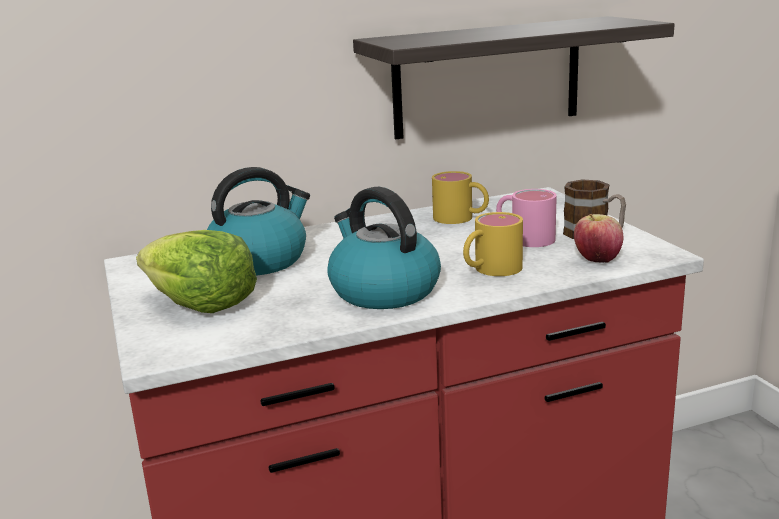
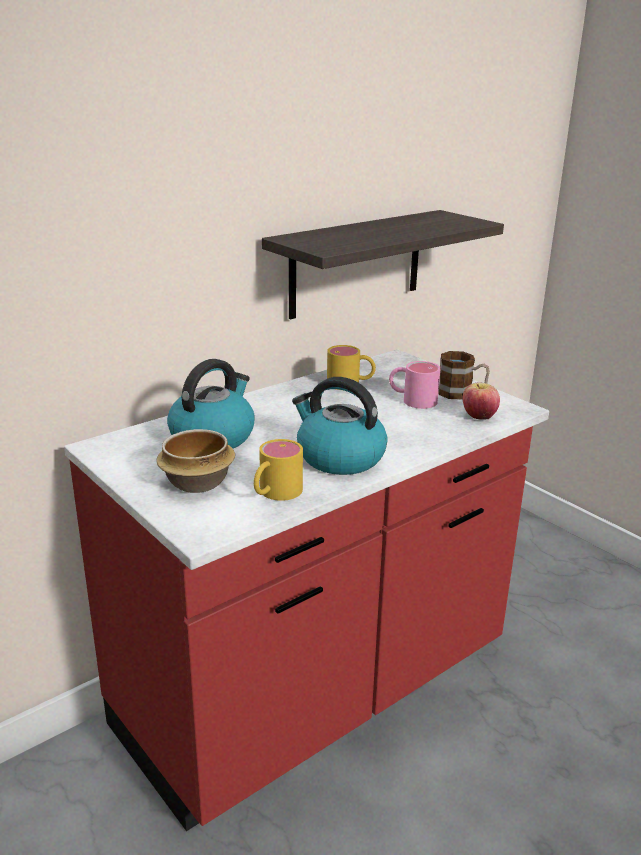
camera: 20 degrees left, 5 degrees up
lettuce [136,230,257,313] -> bowl [156,429,235,493]
yellow mug [463,212,523,276] -> yellow mug moved to [254,439,303,501]

